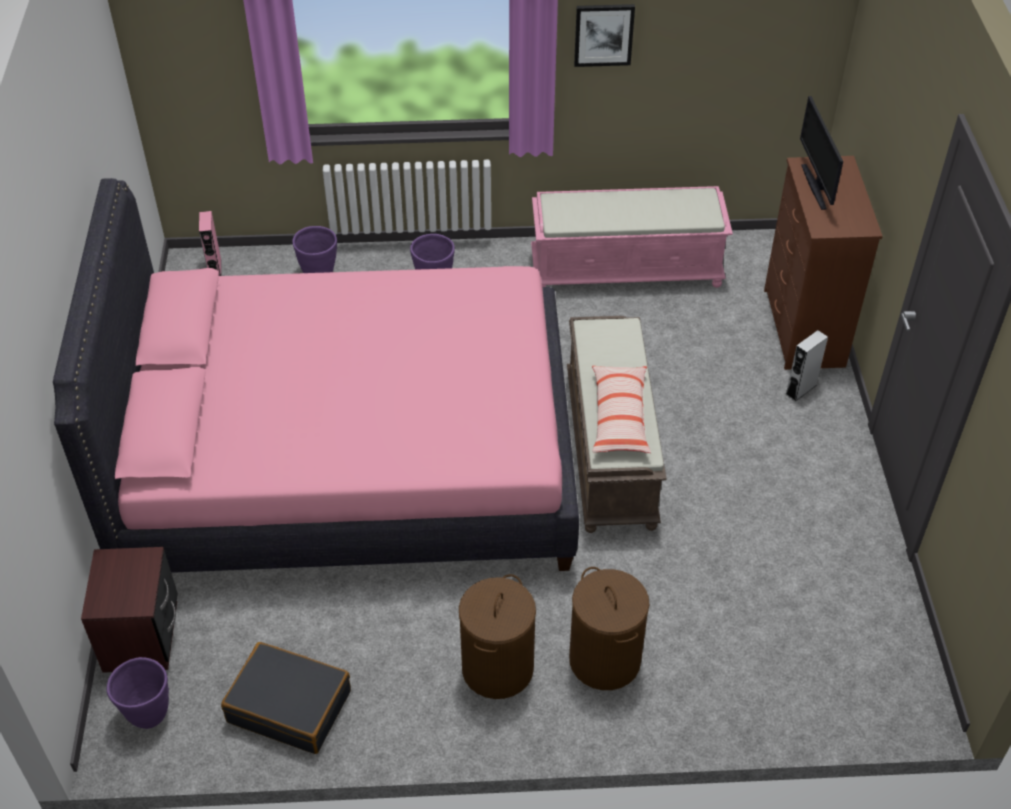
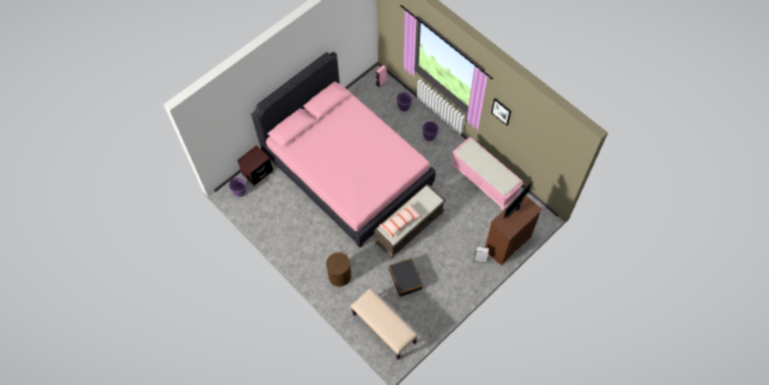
camera: 50 degrees right, 15 degrees up
black suitcase [221,642,351,754] -> black suitcase moved to [389,258,423,297]
brown laundry basket [459,574,536,699] -> none
none -> beige bench [350,288,418,360]

